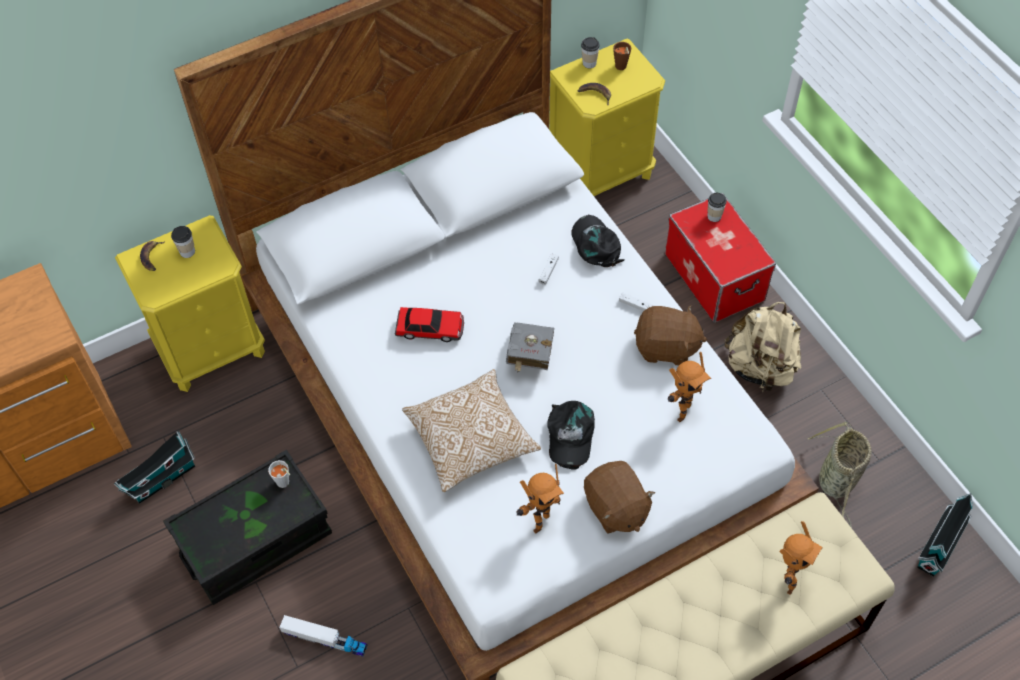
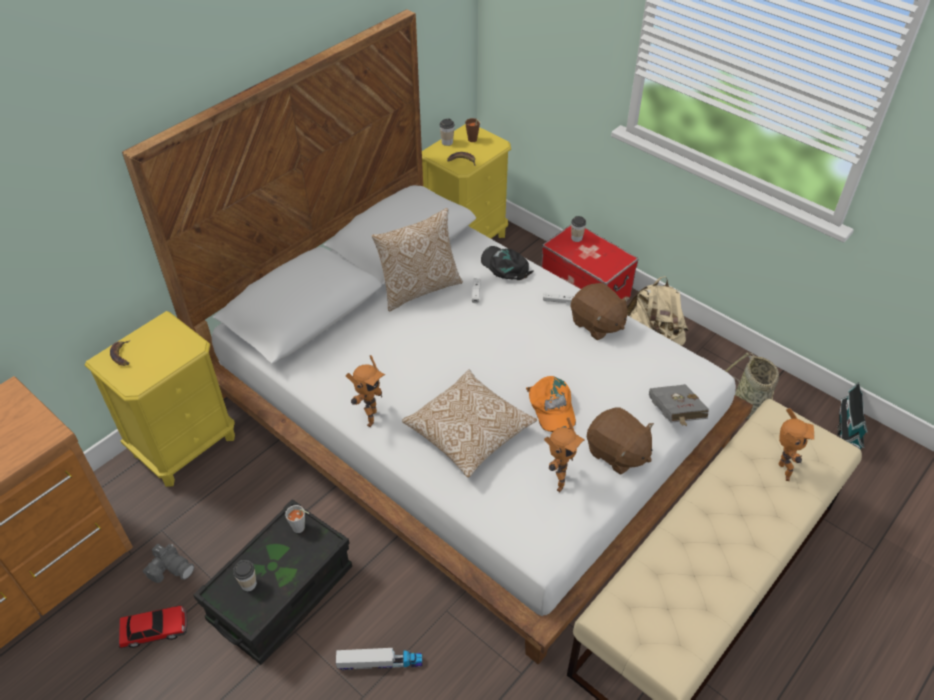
camera: 20 degrees left, 10 degrees down
toy house [114,431,195,504] -> camera [143,544,194,583]
cup [171,226,195,258] -> cup moved to [233,560,257,591]
toy car [395,307,464,342] -> toy car moved to [118,605,188,648]
grey book [506,322,554,372] -> grey book moved to [649,384,709,427]
black cap [547,401,595,470] -> orange cap [526,376,576,432]
brown plush toy [634,305,707,365] -> brown plush toy turned 60 degrees clockwise [571,283,630,340]
toy robot [668,352,711,422] -> toy robot moved to [346,355,385,427]
none -> pillow [372,208,463,312]

